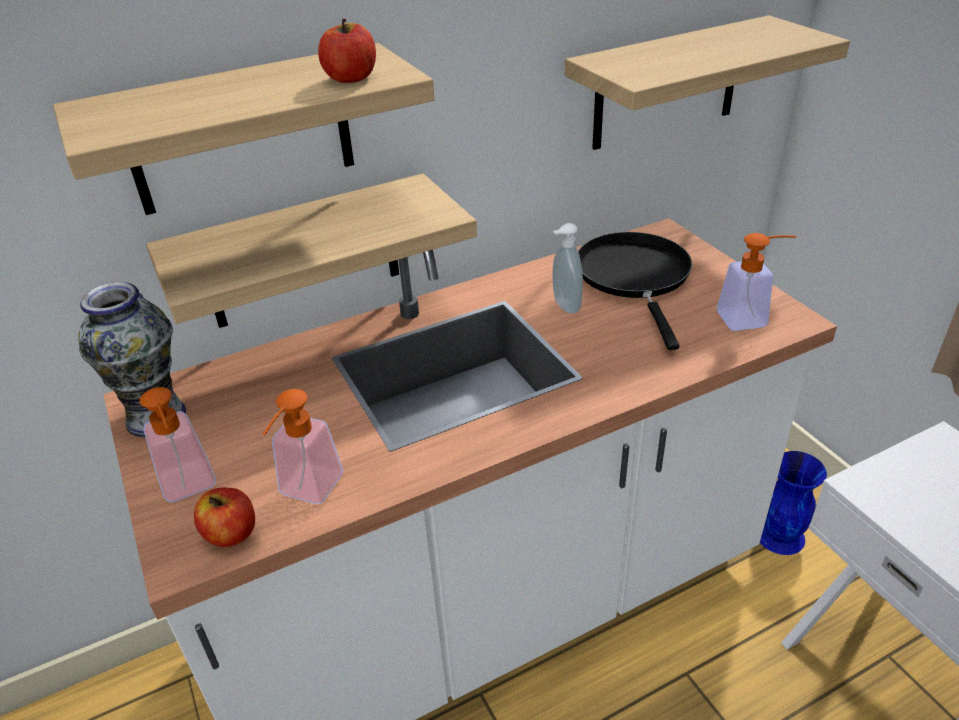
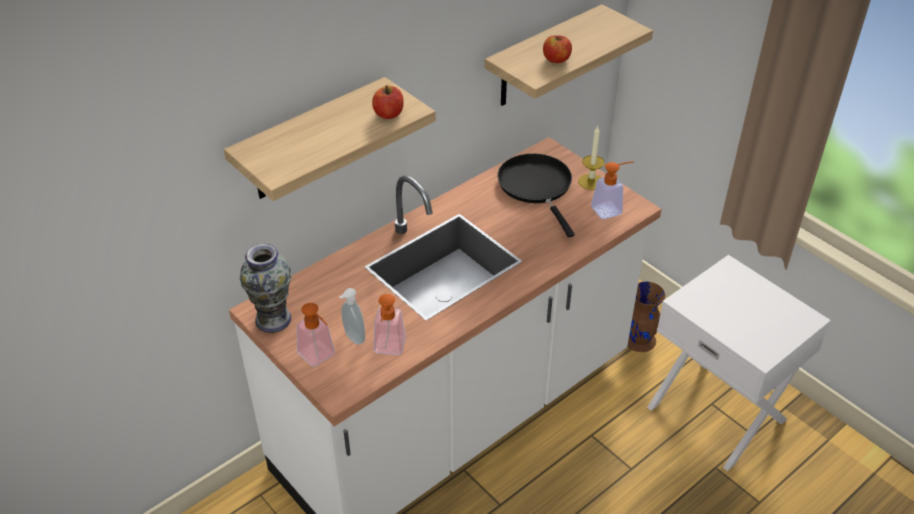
camera: 15 degrees left, 5 degrees up
shelf [146,173,477,328] -> none
apple [194,488,255,547] -> apple moved to [543,35,572,63]
soap dispenser [552,223,583,314] -> soap dispenser moved to [339,288,365,345]
blue vase [760,451,827,555] -> brown vase [627,282,665,352]
none -> candle [578,126,605,190]

